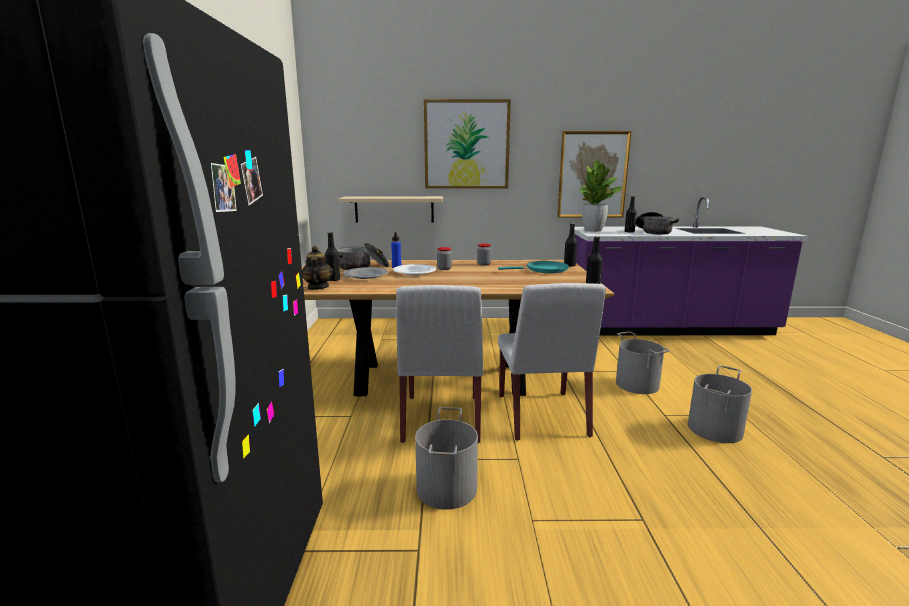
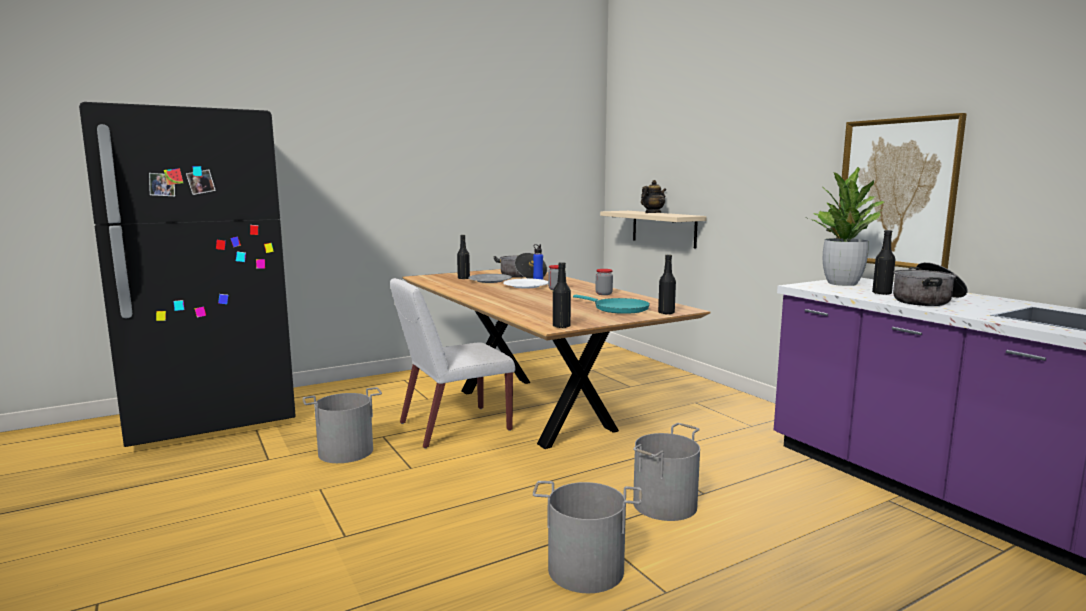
camera: 60 degrees right, 5 degrees down
teapot [302,246,333,290] -> teapot moved to [641,180,666,213]
picture [424,99,511,188] -> none
white chair [498,283,606,441] -> none

